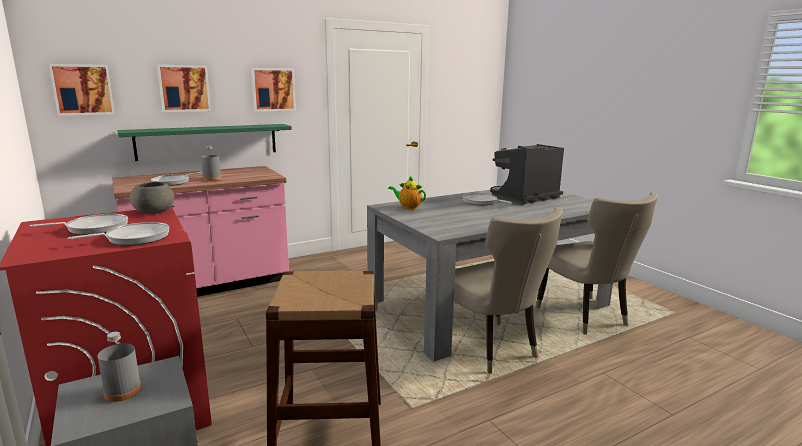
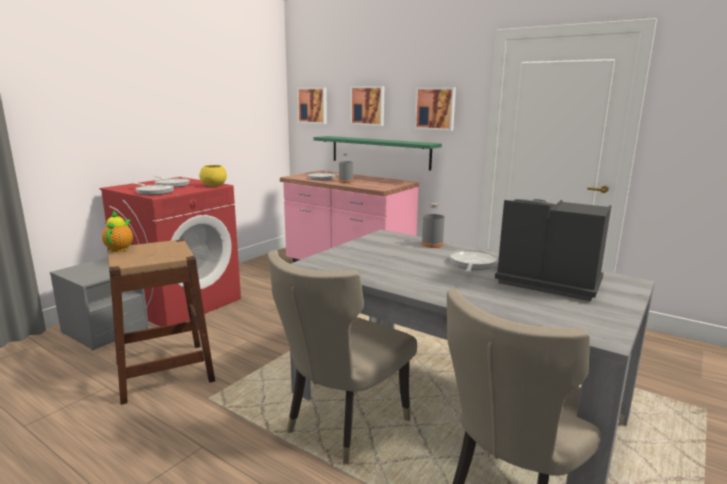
camera: 65 degrees right, 0 degrees up
grey bottle [97,332,142,402] -> grey bottle moved to [421,203,445,248]
grey bowl [130,182,174,214] -> yellow bowl [199,165,227,186]
teapot [388,176,426,210] -> teapot moved to [102,211,133,252]

